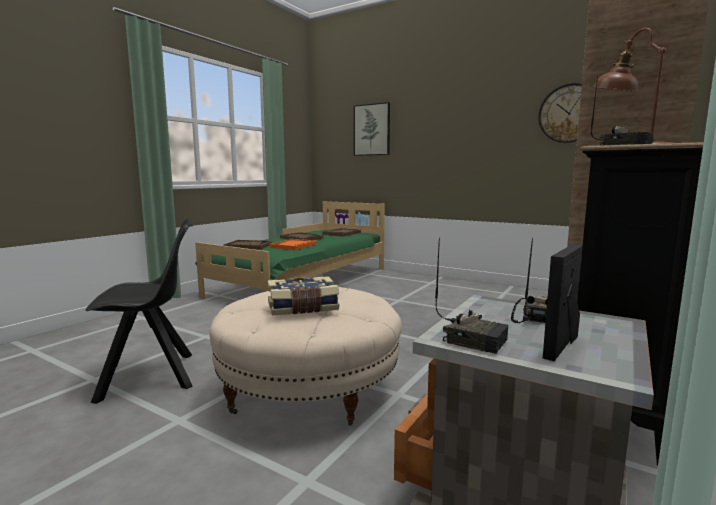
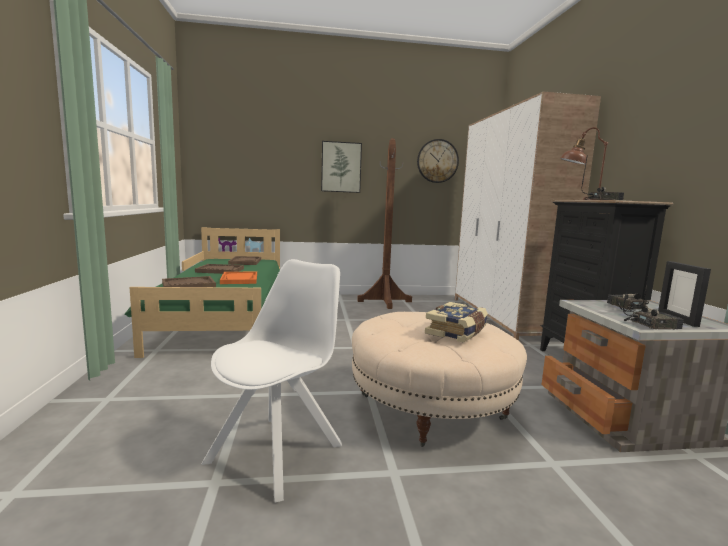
camera: 40 degrees left, 0 degrees up
black chair [85,219,193,404] -> white chair [201,259,342,503]
picture [354,102,390,156] -> picture moved to [321,141,362,193]
none -> brown clothes rack [357,138,412,309]

